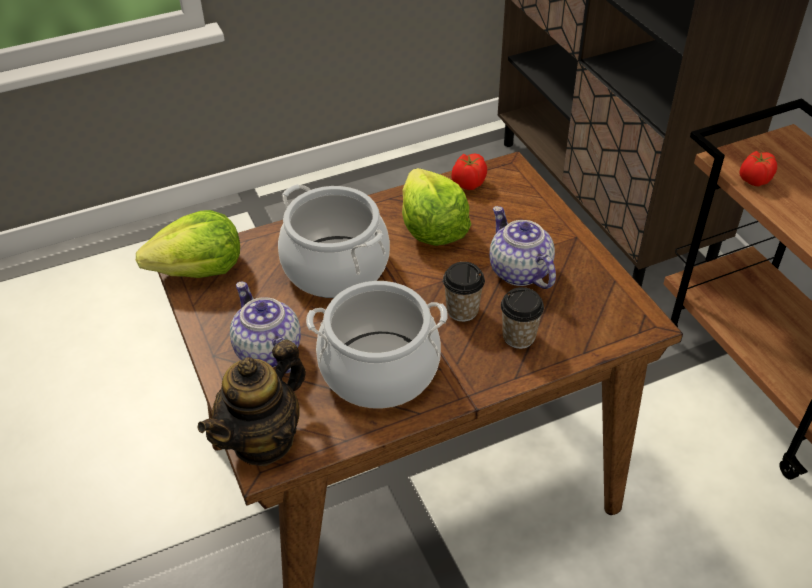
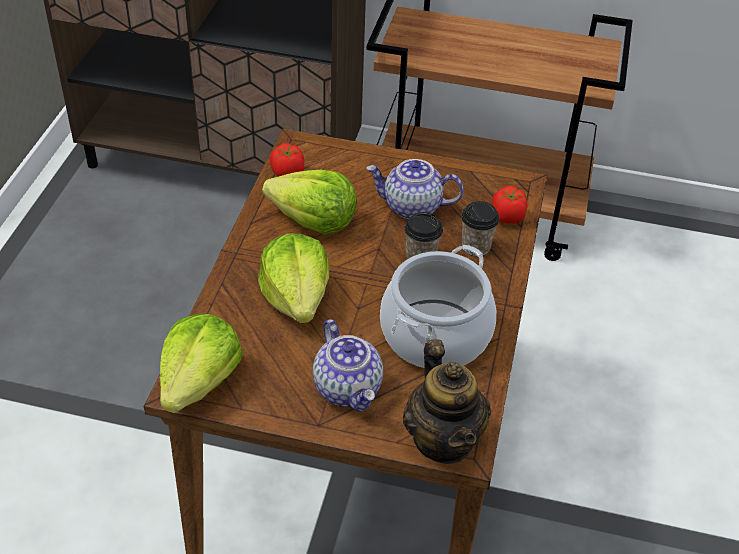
camera: 55 degrees left, 0 degrees up
teapot [230,281,301,374] -> teapot turned 120 degrees counterclockwise [313,319,383,412]
cooking pot [278,184,390,298] -> lettuce [258,233,329,323]
tomato [739,151,777,186] -> tomato moved to [492,186,528,224]

